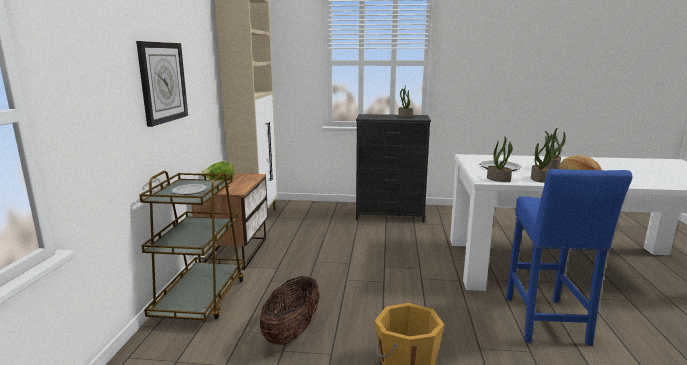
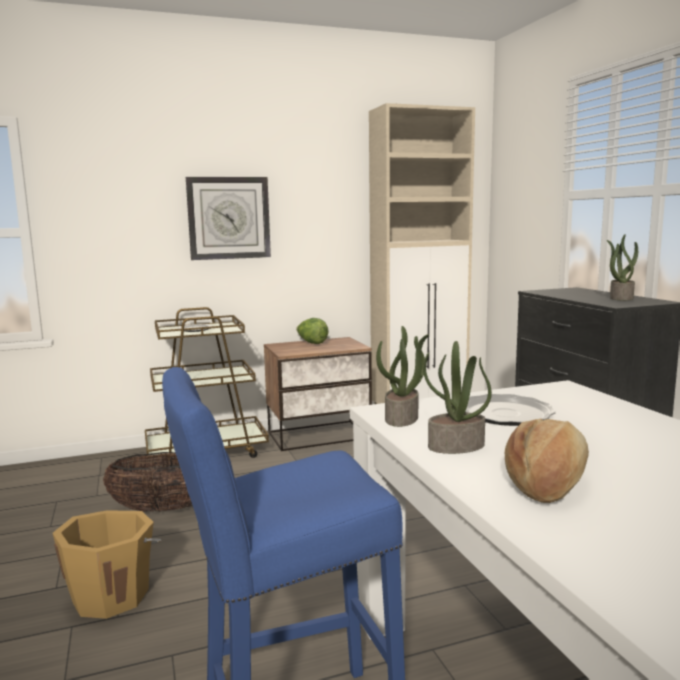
camera: 65 degrees right, 5 degrees down
potted plant [545,128,566,170] -> none

